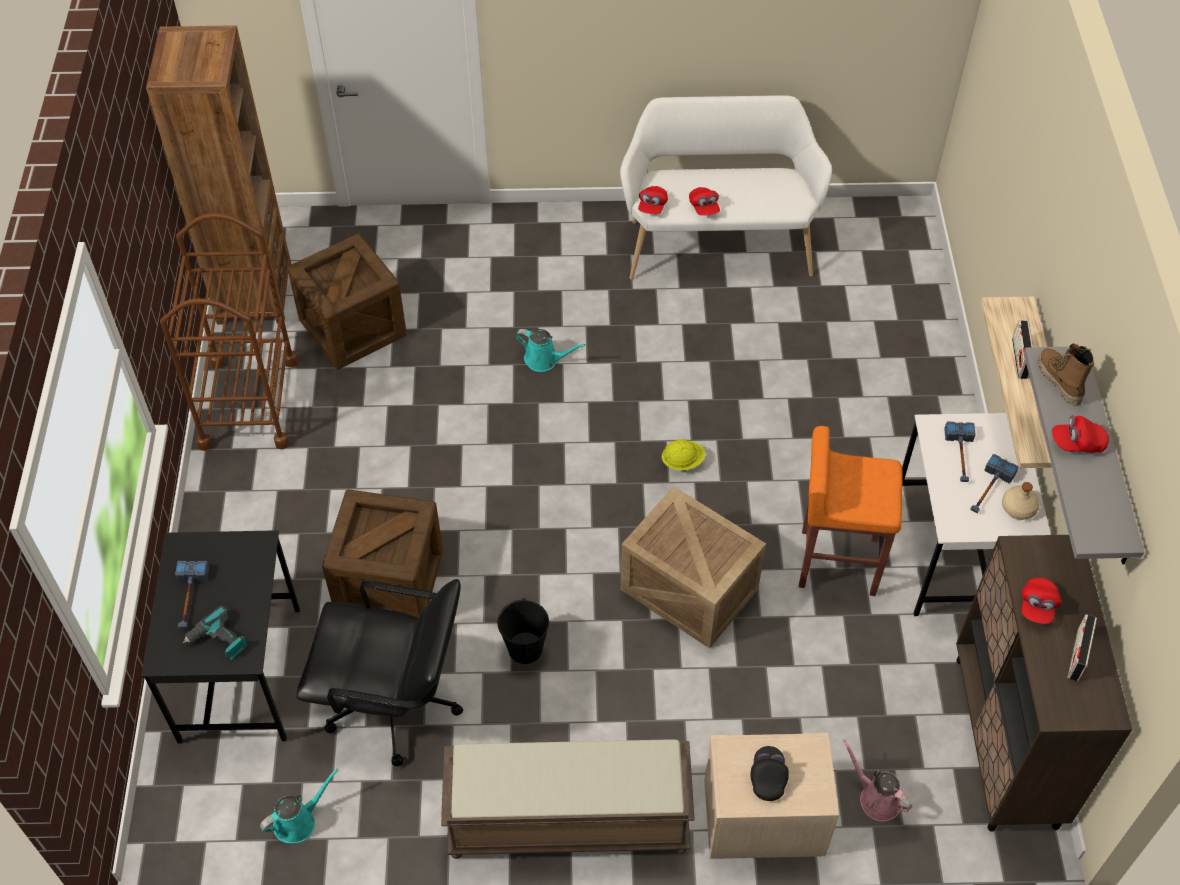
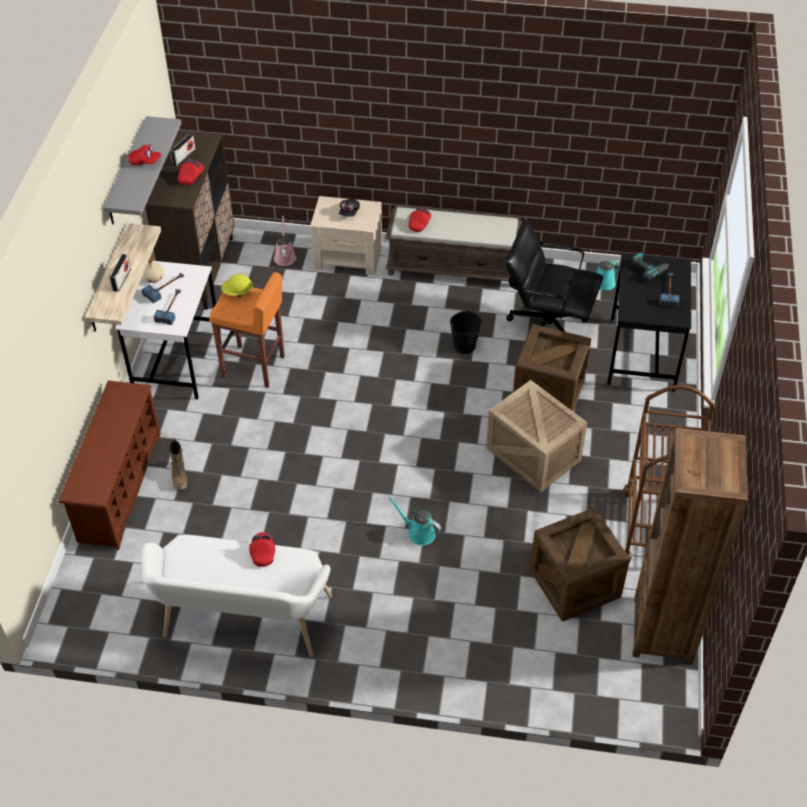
camera: 170 degrees left, 5 degrees down
crate [620,486,766,649] -> crate moved to [486,380,587,492]
red cap [638,186,668,214] -> red cap moved to [408,207,431,232]
yellow hard hat [662,439,705,471] -> yellow hard hat moved to [221,274,253,298]
pink watering can [843,739,912,821] -> pink watering can turned 150 degrees counterclockwise [274,216,296,266]
boot [1037,343,1094,406] -> boot moved to [169,438,187,490]
none -> brown shoe rack [58,381,161,550]

